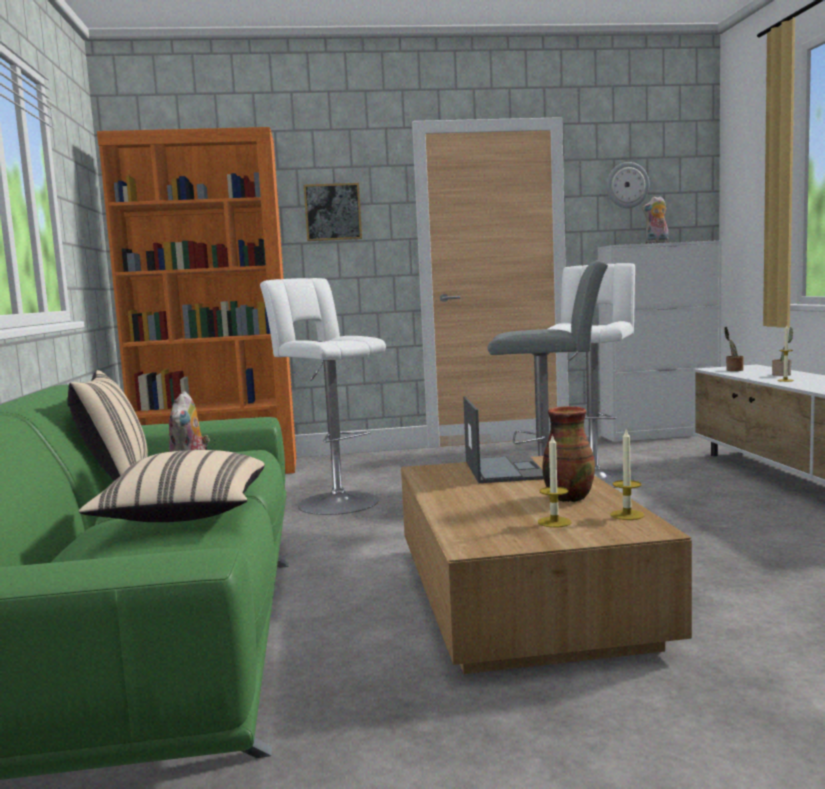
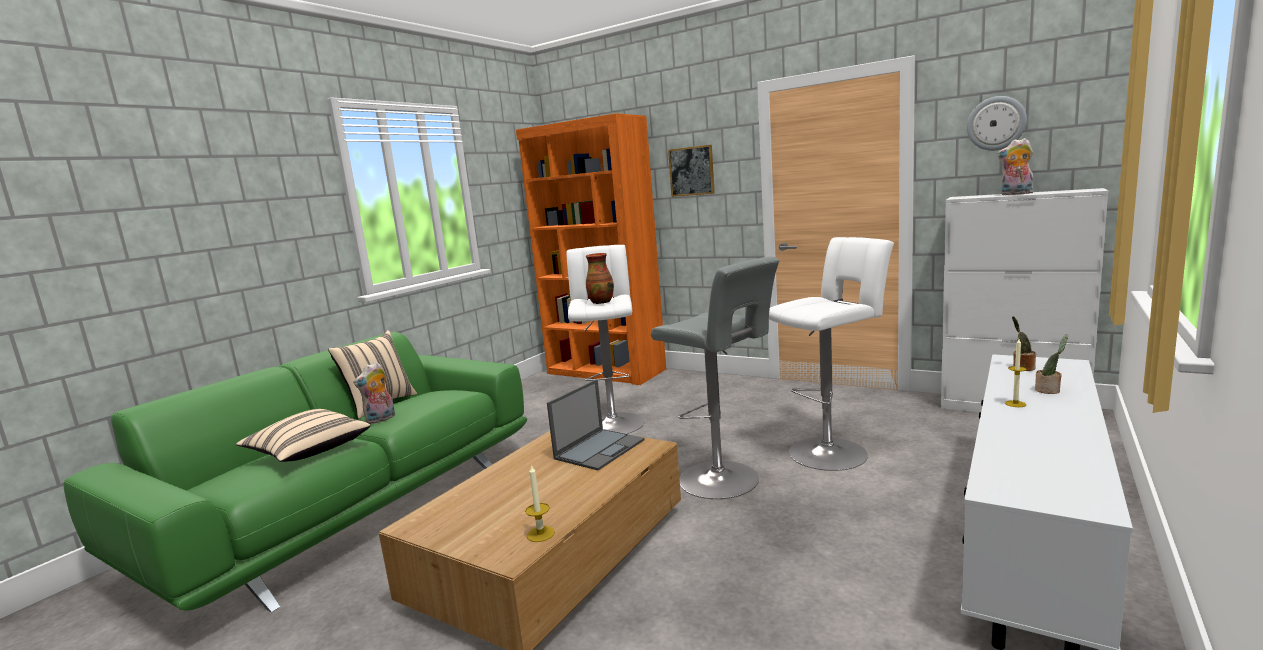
camera: 40 degrees right, 5 degrees up
candle [538,434,571,528] -> none
vase [542,406,595,502] -> vase moved to [586,253,614,304]

